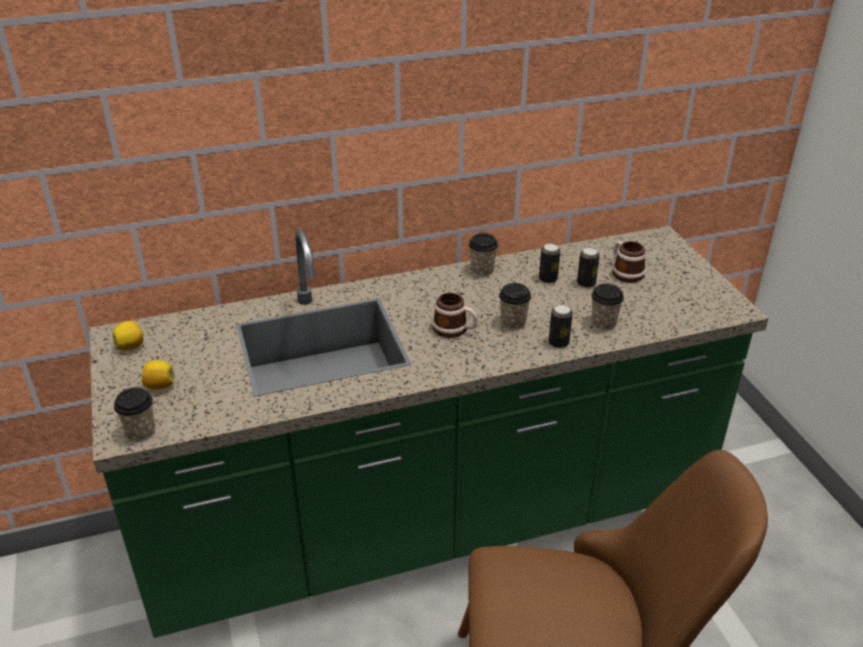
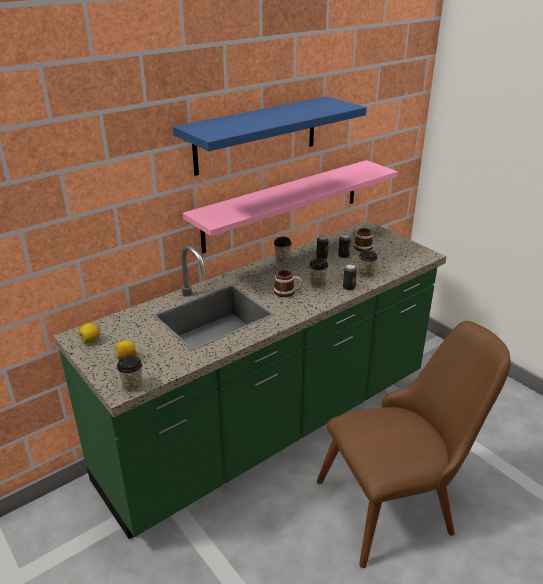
camera: 20 degrees left, 5 degrees down
none -> blue shelf [173,96,367,176]
none -> pink shelf [183,160,398,253]

